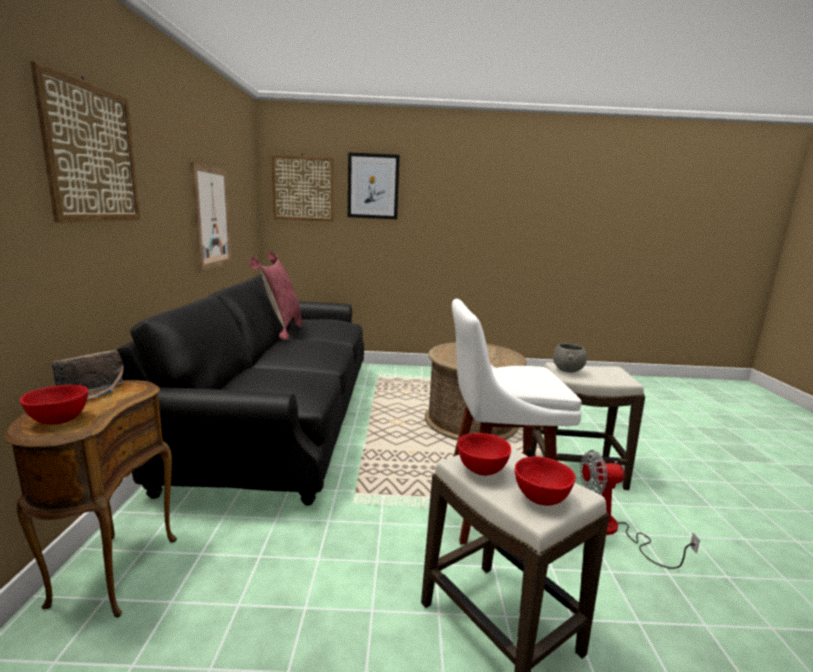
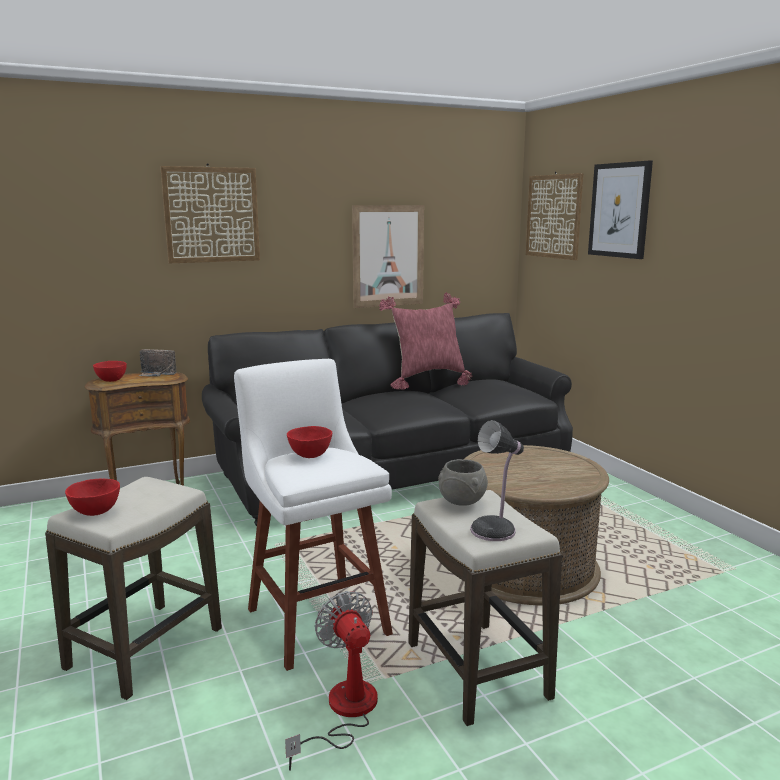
camera: 65 degrees right, 0 degrees up
red bowl [458,433,511,475] -> red bowl moved to [287,426,332,458]
none -> table lamp [470,420,524,541]

